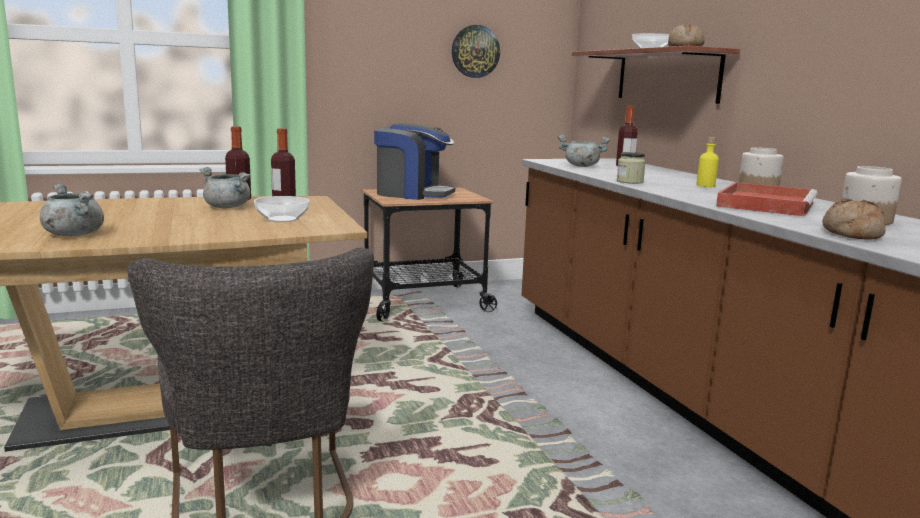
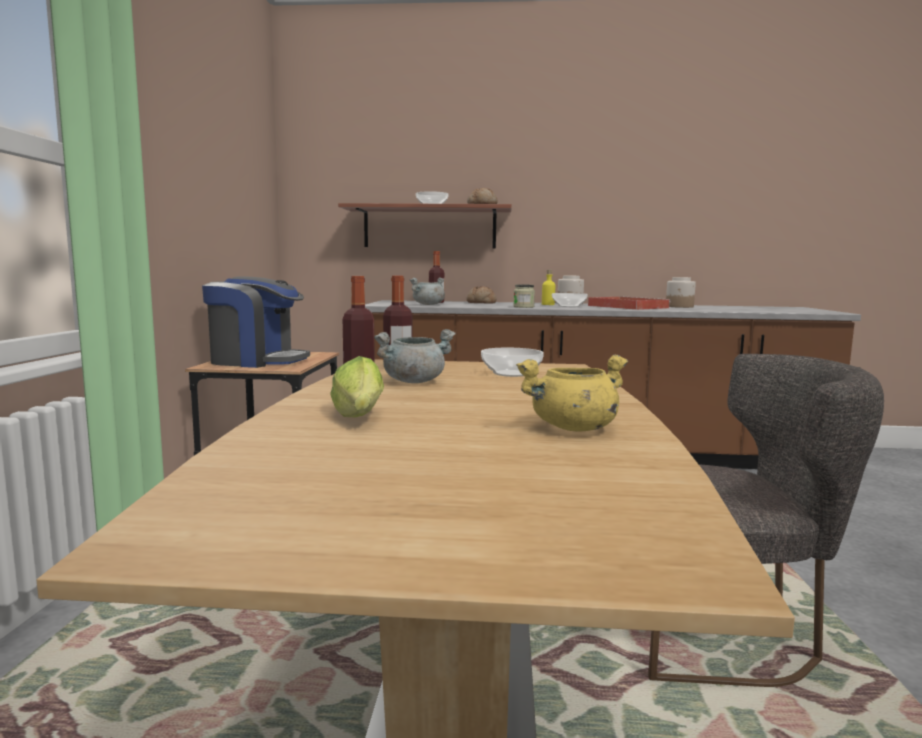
camera: 65 degrees left, 5 degrees down
grey cooking pot [40,183,104,236] -> yellow cooking pot [516,355,628,431]
coffee machine [374,123,455,200] -> coffee machine turned 60 degrees clockwise [202,276,310,368]
wall clock [452,25,500,78] -> none
bread [822,199,886,240] -> bread moved to [467,286,497,304]
none -> lettuce [330,356,384,417]
none -> bowl [552,293,588,307]

